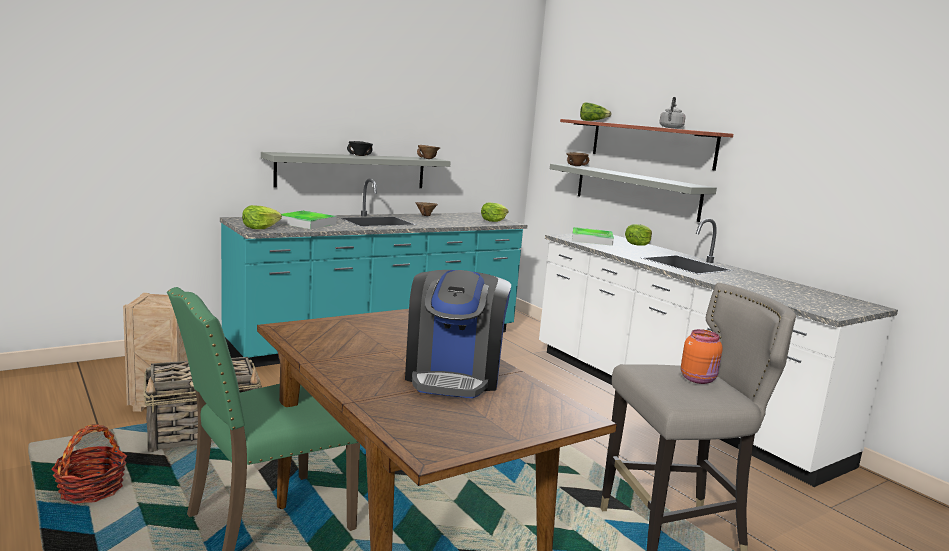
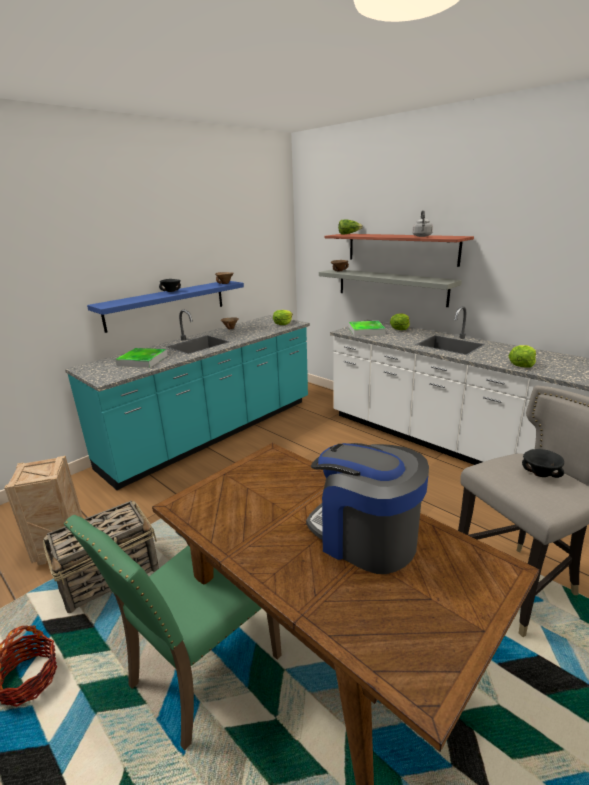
camera: 10 degrees left, 10 degrees up
lettuce [242,205,282,229] -> lettuce moved to [508,345,536,367]
grey shelf [261,152,451,188] -> blue shelf [87,281,244,333]
coffee machine [405,270,511,398] -> coffee machine turned 135 degrees clockwise [306,443,429,574]
orange jar [681,329,723,384] -> black bowl [522,449,564,478]

